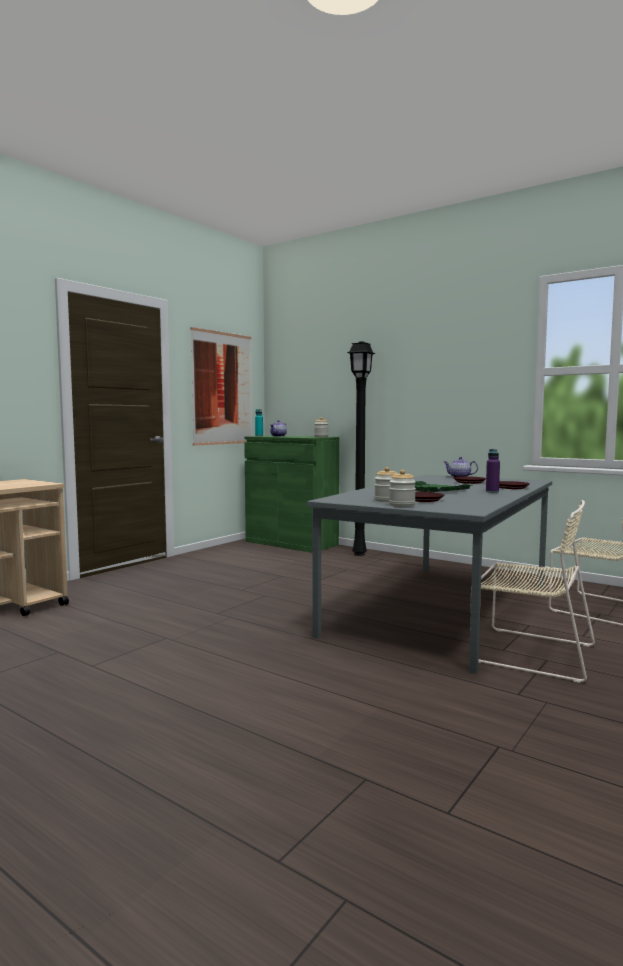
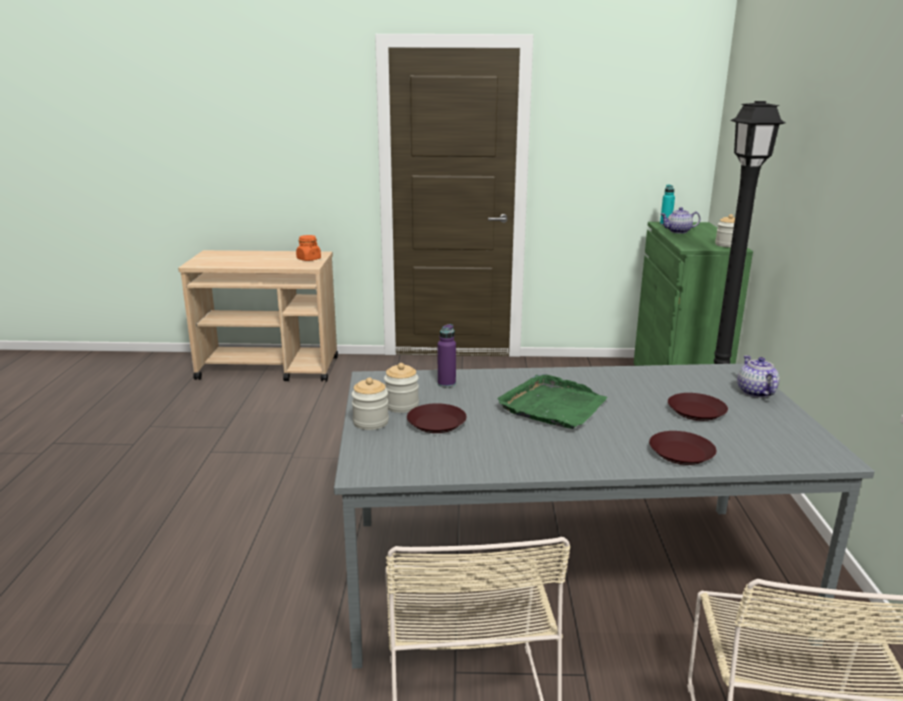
camera: 55 degrees right, 15 degrees up
picture [190,327,252,446] -> none
purple bottle [486,449,500,493] -> purple bottle moved to [438,324,456,388]
none -> orange jar [296,235,321,261]

